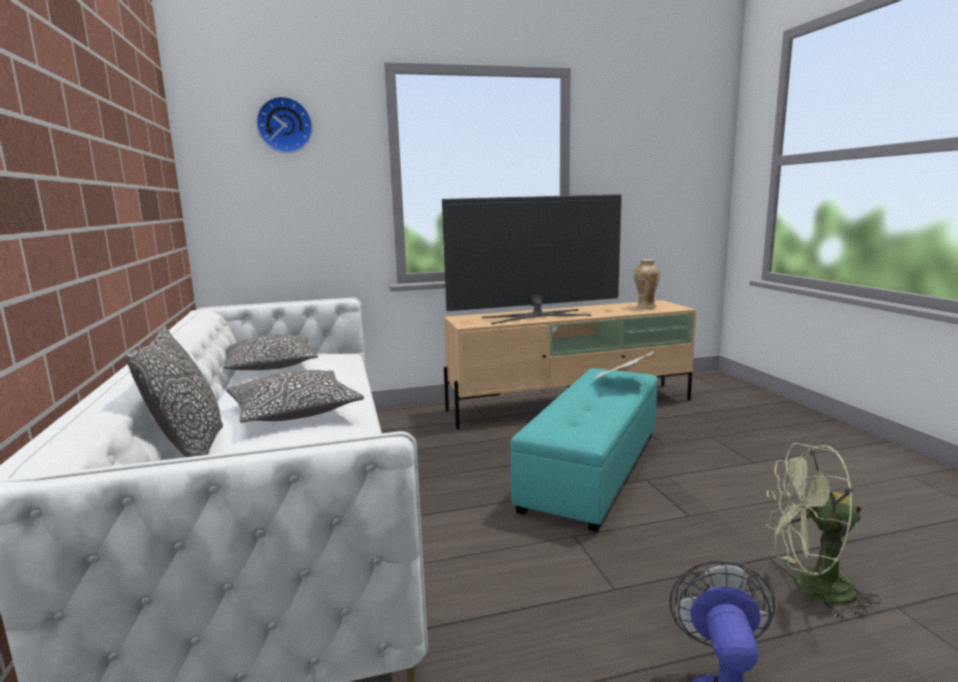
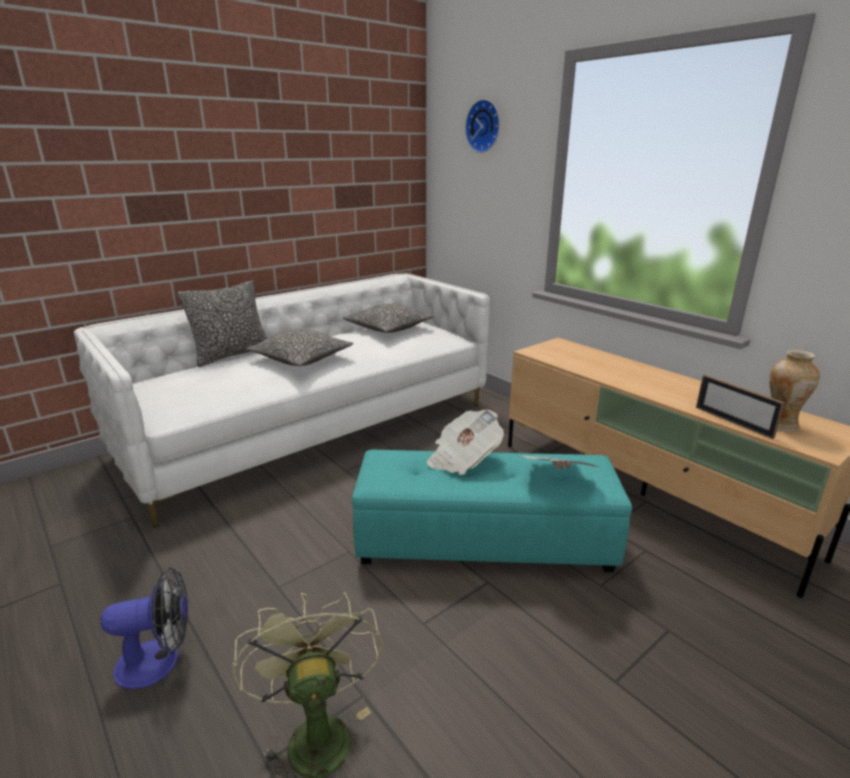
camera: 65 degrees right, 10 degrees up
television [442,194,622,324] -> none
none -> newspaper [427,410,504,475]
none -> picture frame [696,375,785,439]

